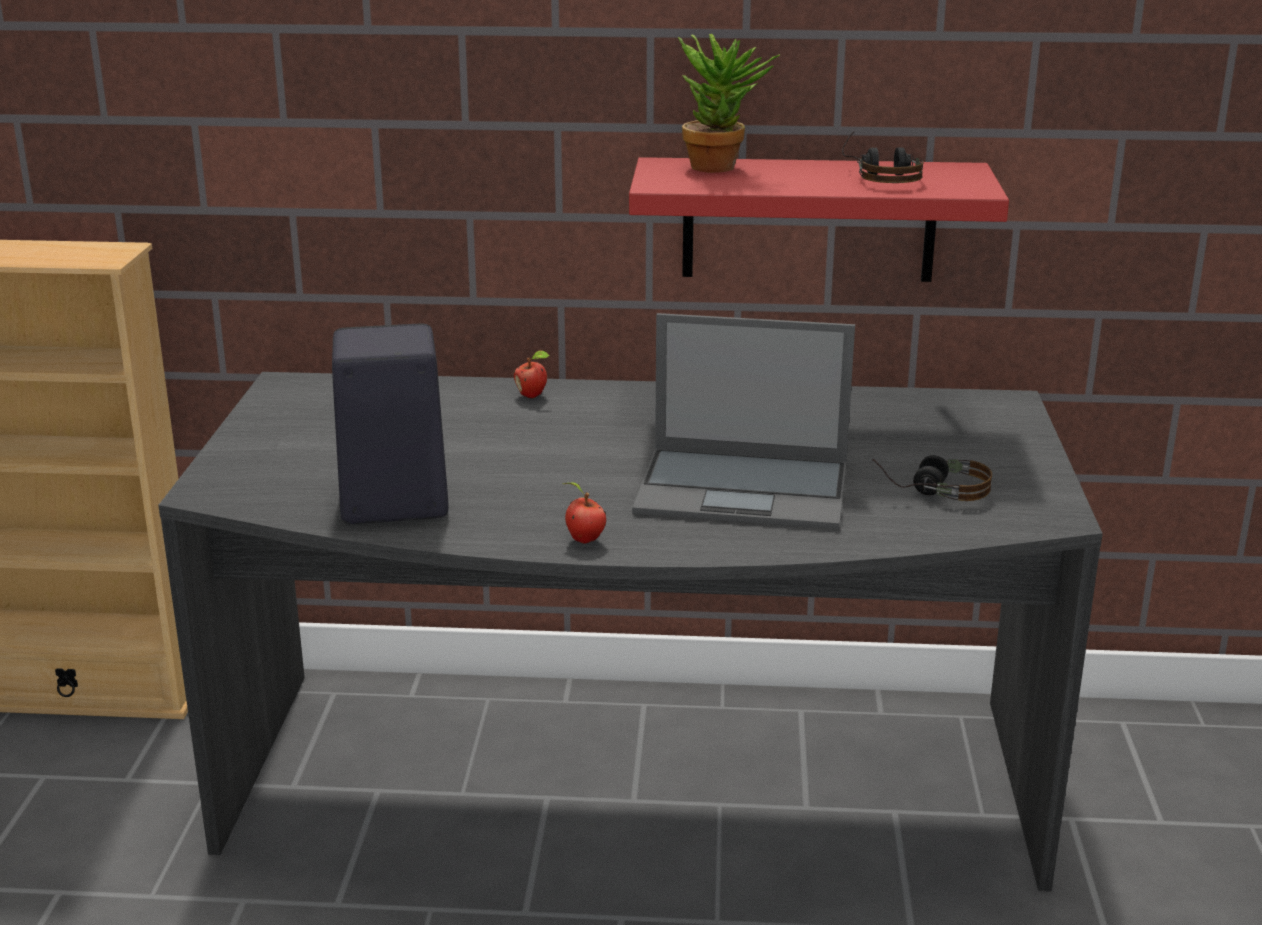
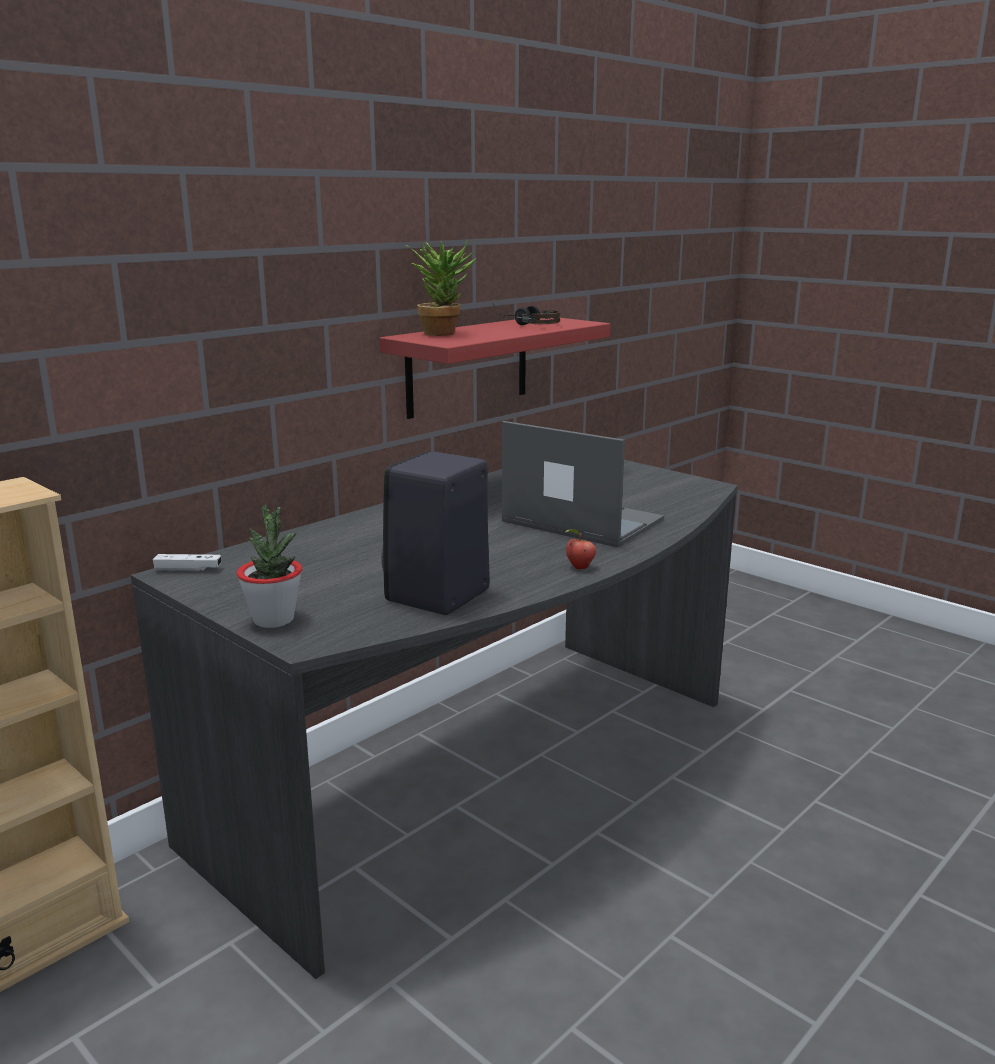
camera: 50 degrees left, 5 degrees down
apple [514,350,550,398] -> none
laptop [632,313,855,530] -> laptop turned 105 degrees counterclockwise [502,421,664,547]
headphones [873,455,992,501] -> none
none -> white game controller [153,554,222,571]
none -> potted plant [237,504,302,628]

